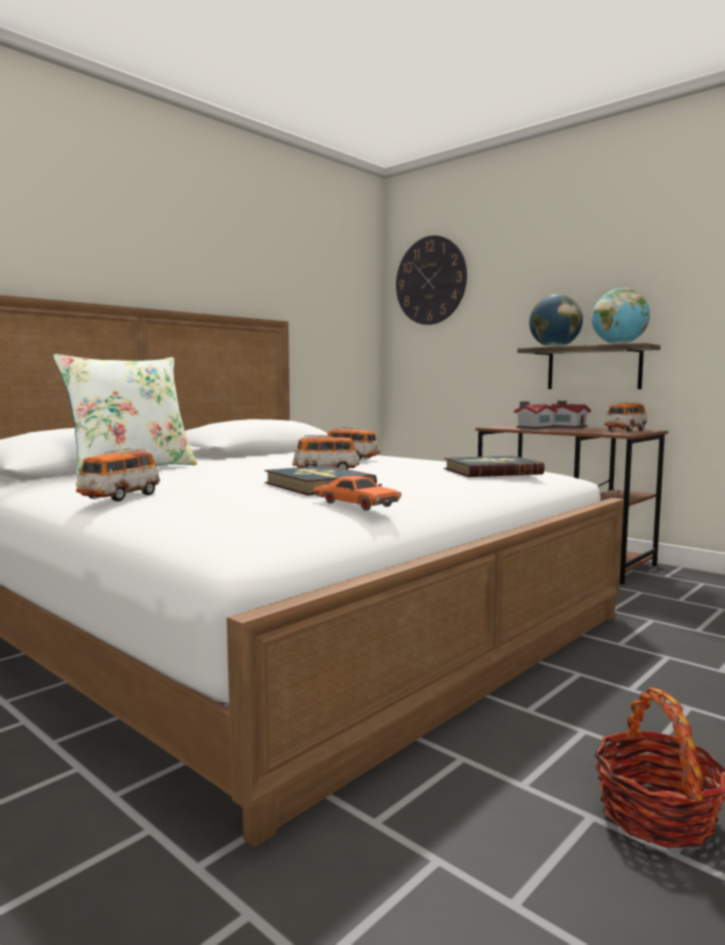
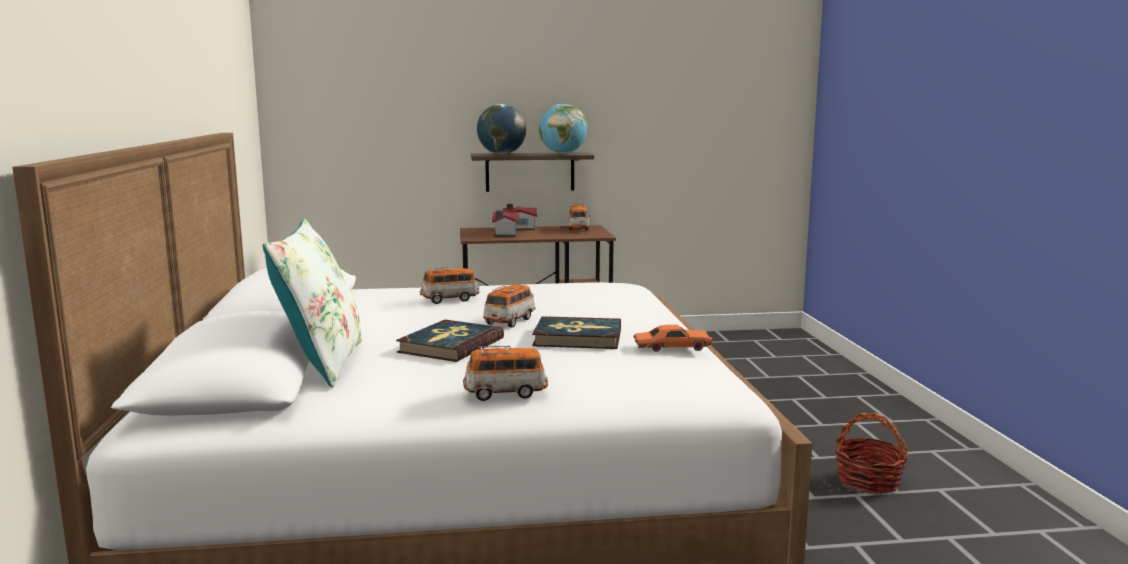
camera: 50 degrees left, 5 degrees up
toy car [76,448,160,501] -> toy car turned 75 degrees counterclockwise [463,346,548,401]
wall clock [396,235,467,325] -> none
book [444,456,545,477] -> book moved to [396,320,504,362]

